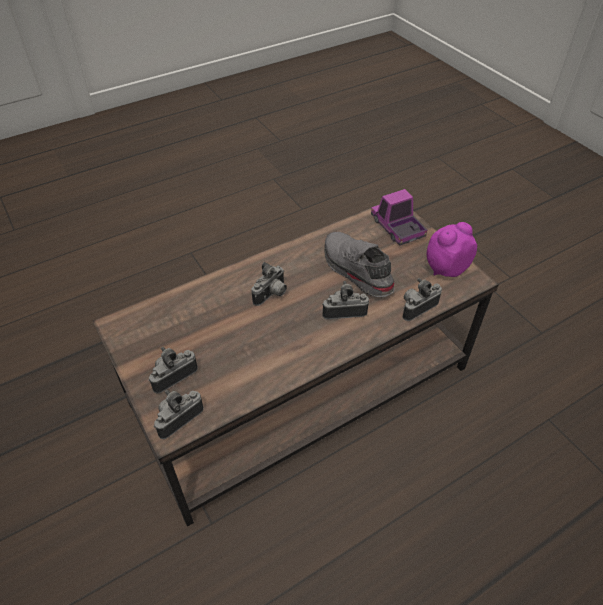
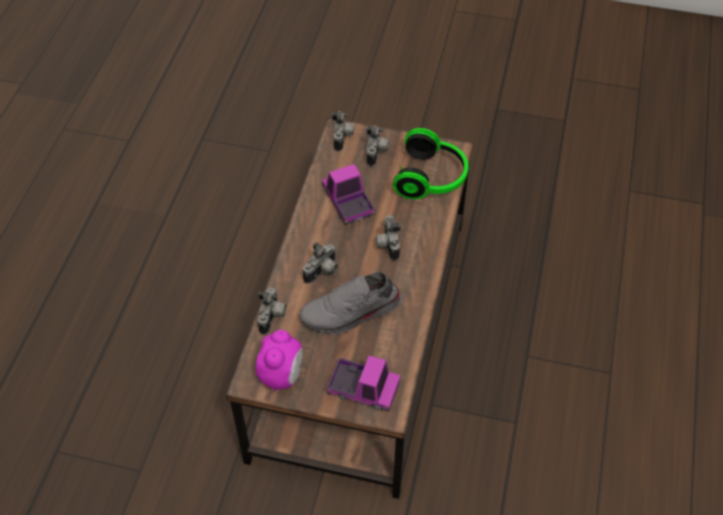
camera: 135 degrees right, 5 degrees up
grey shoe [324,232,395,297] -> grey shoe turned 150 degrees clockwise [299,272,402,335]
none -> toy truck [322,164,375,225]
none -> headphones [393,128,469,199]

